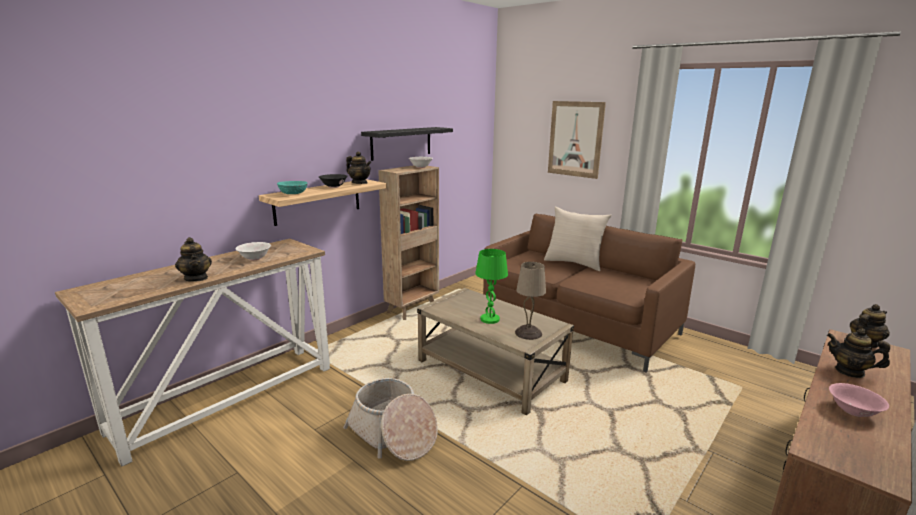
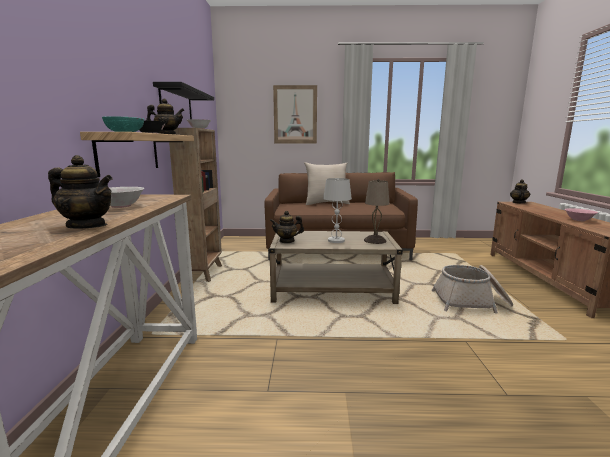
camera: 40 degrees left, 5 degrees down
basket [343,378,438,461] -> basket moved to [431,265,513,314]
green table lamp [475,249,508,324] -> white table lamp [323,178,352,243]
teapot [827,328,890,378] -> teapot moved to [270,211,304,243]

